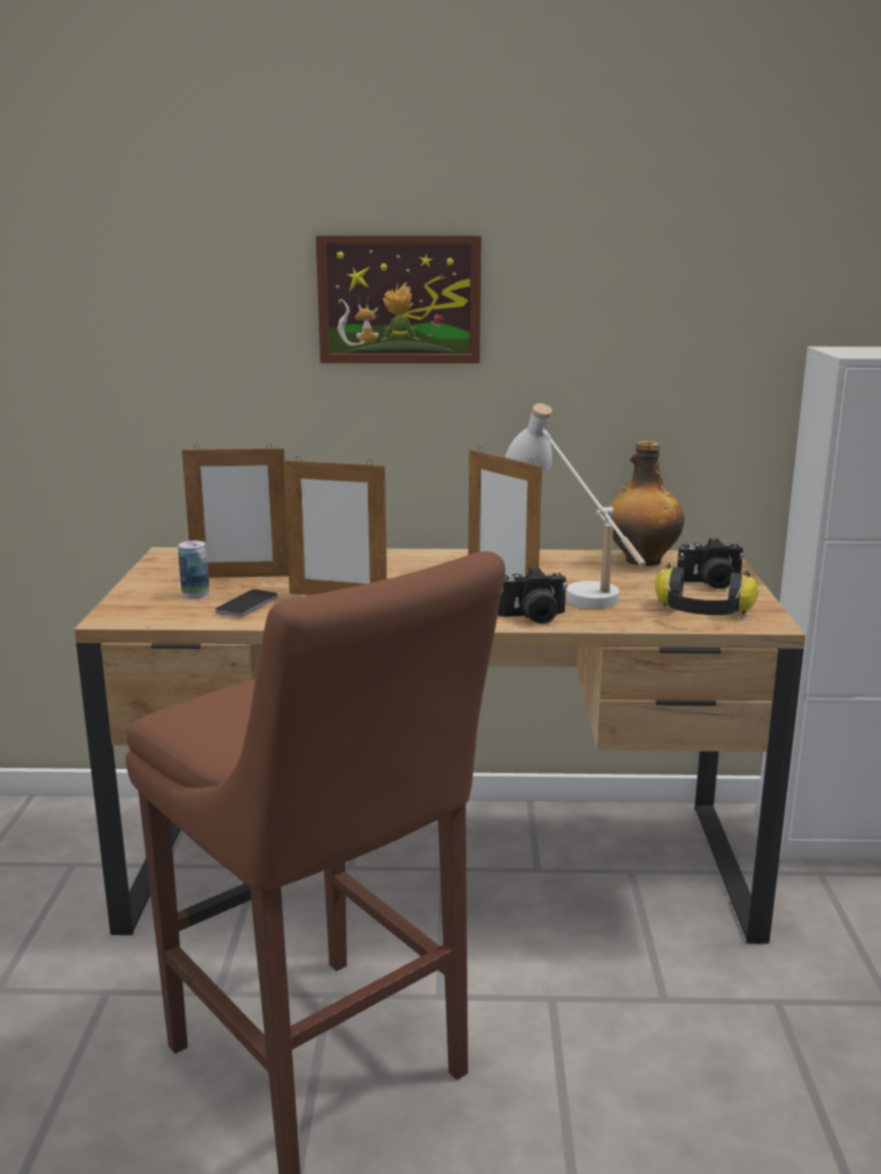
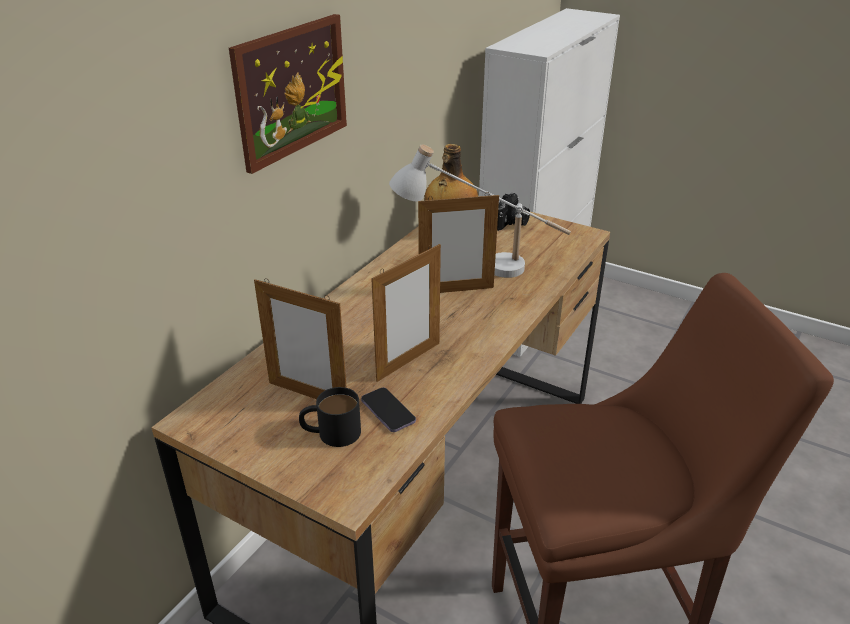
camera: 60 degrees left, 15 degrees up
can [178,541,209,599] -> black mug [299,387,361,447]
picture frame [182,444,289,578] -> picture frame turned 90 degrees clockwise [254,278,347,399]
camera [498,567,568,624] -> none
headphones [655,563,759,619] -> none

